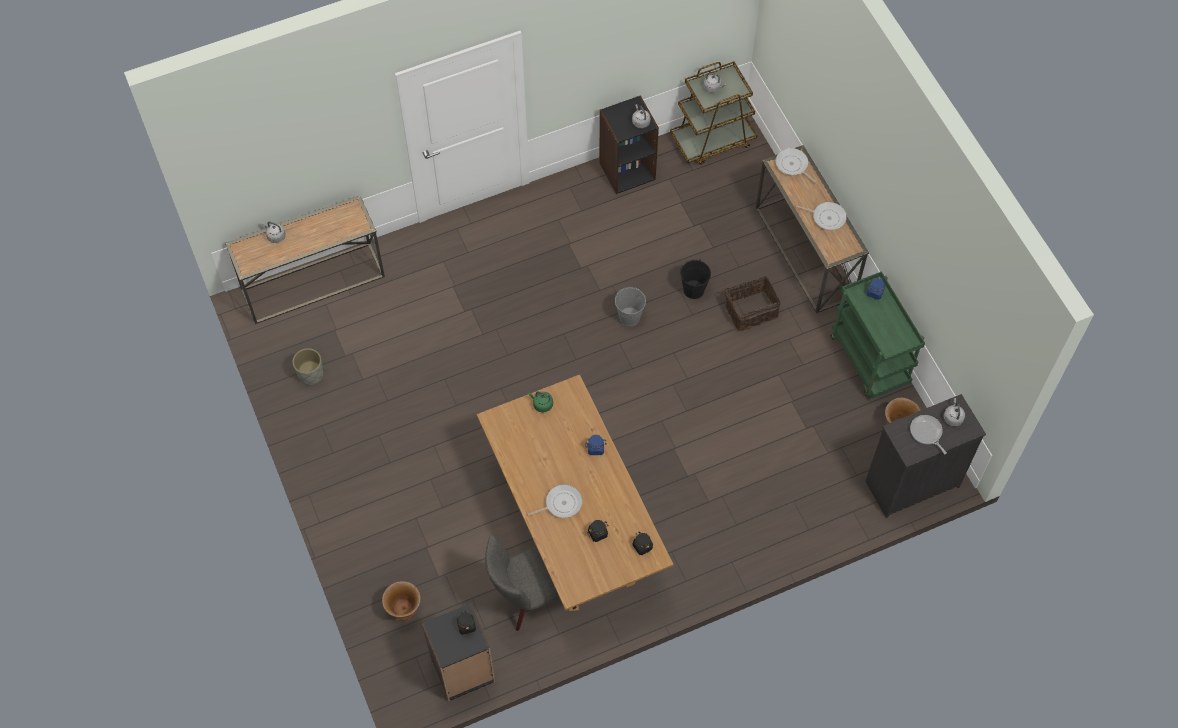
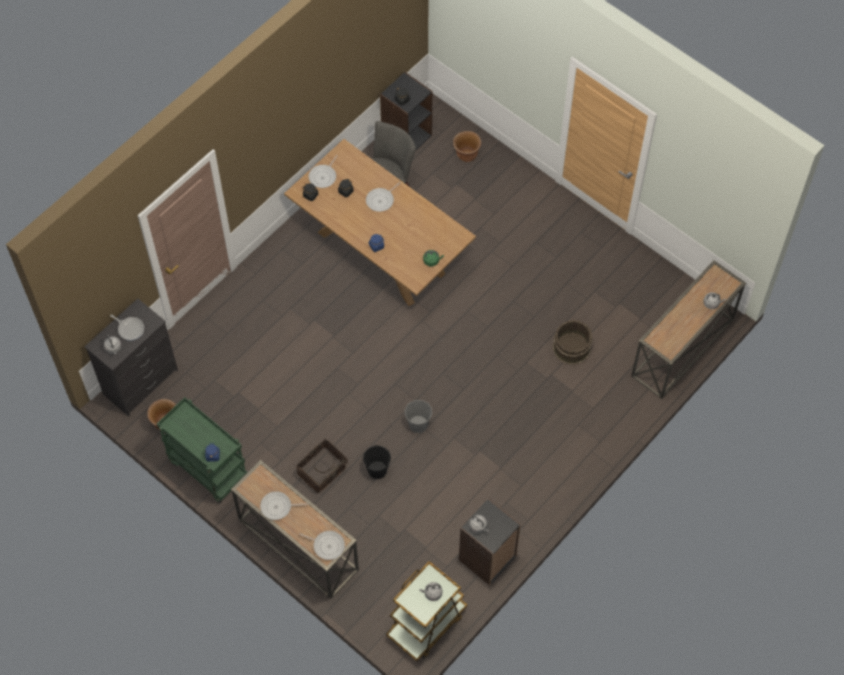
camera: 155 degrees right, 0 degrees up
grey planter [293,348,323,385] -> none
none -> frying pan [309,155,338,188]
none -> brown bucket [553,320,593,365]

